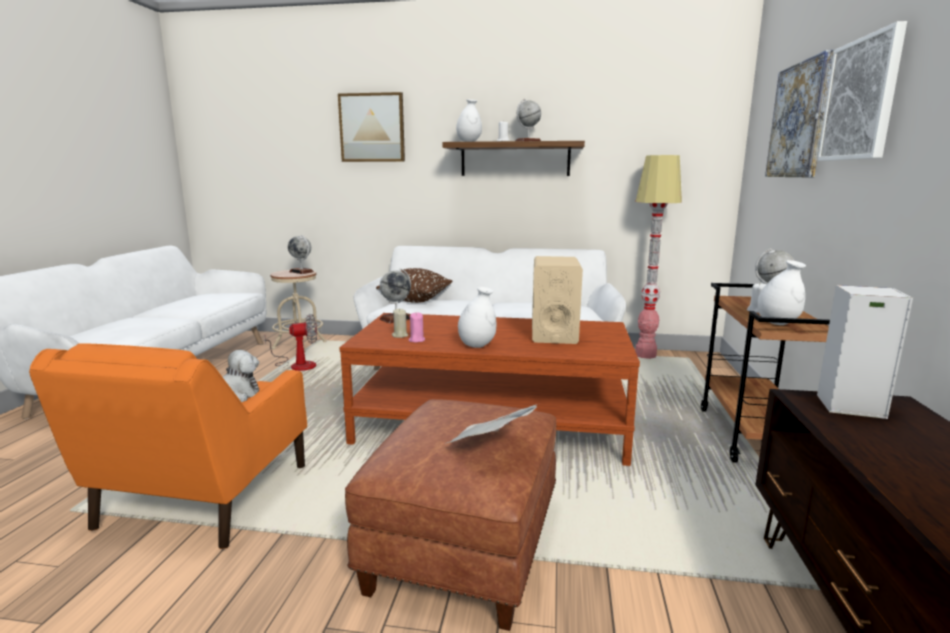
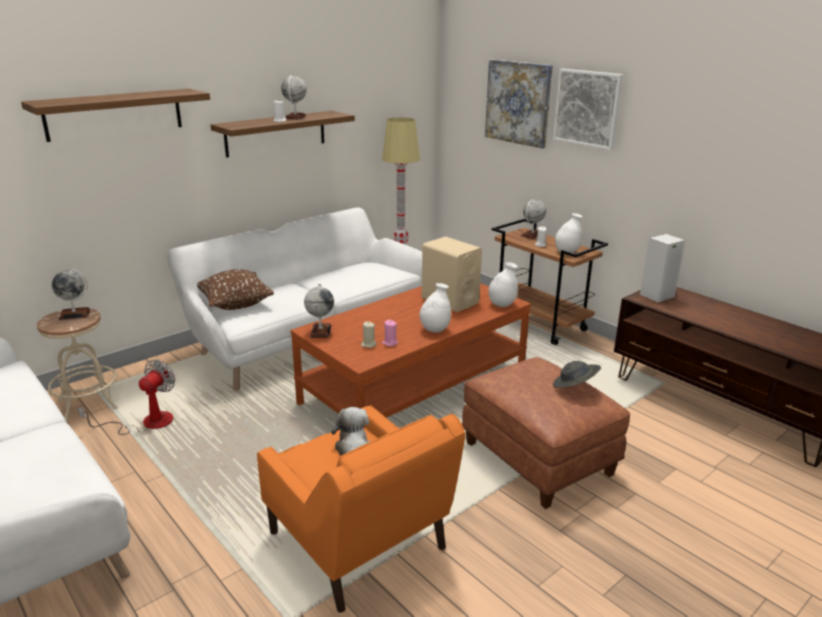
camera: 50 degrees left, 10 degrees up
picture [338,92,405,162] -> shelf [21,89,210,142]
newspaper [445,404,537,444] -> grey hat [553,361,601,388]
white vase [456,99,482,142] -> white vase moved to [488,262,518,307]

